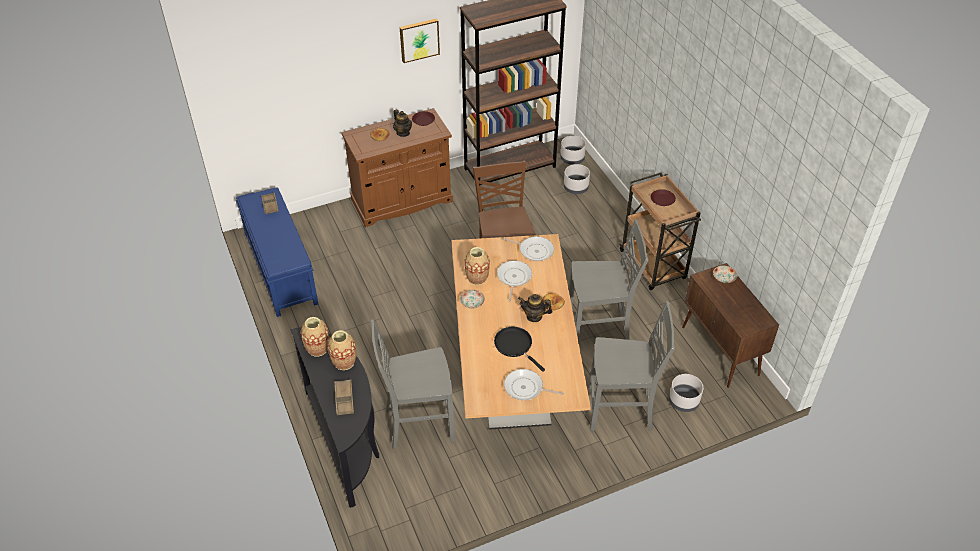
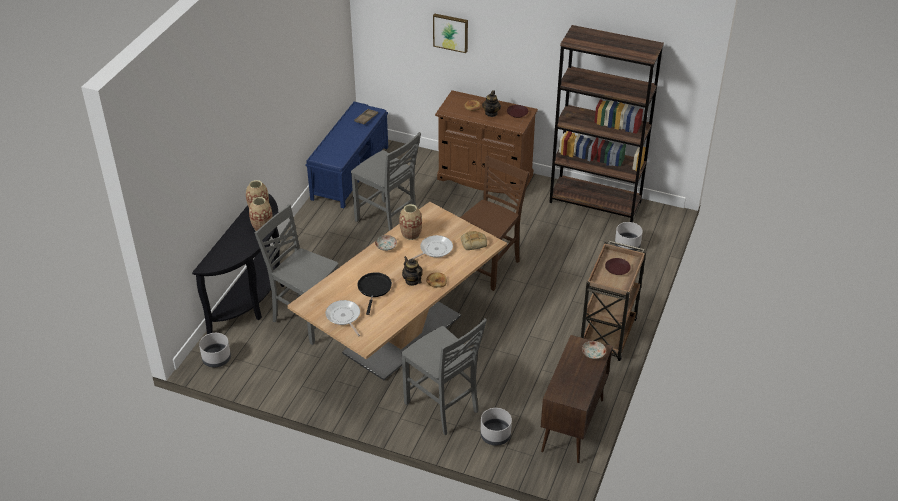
camera: 45 degrees right, 5 degrees down
brown tray [334,379,354,415] -> none
picture [400,18,440,63] -> picture moved to [433,14,468,53]
frying pan [504,237,554,261] -> bread [461,231,487,250]
grey planter [560,136,586,165] -> grey planter moved to [199,333,231,368]
grey chair [569,220,649,342] -> grey chair moved to [351,132,421,231]

